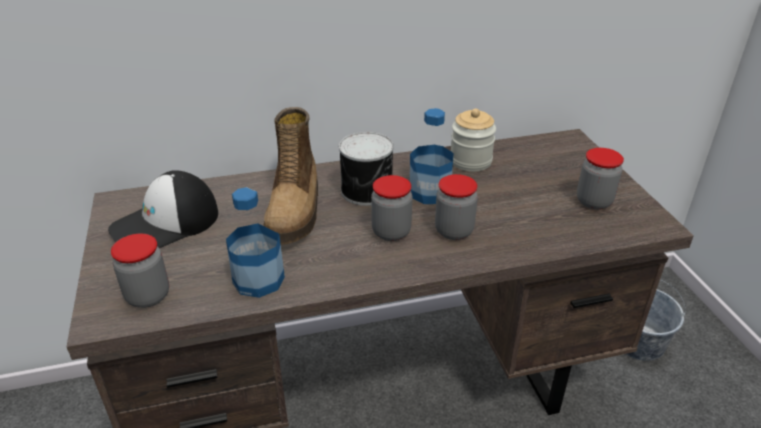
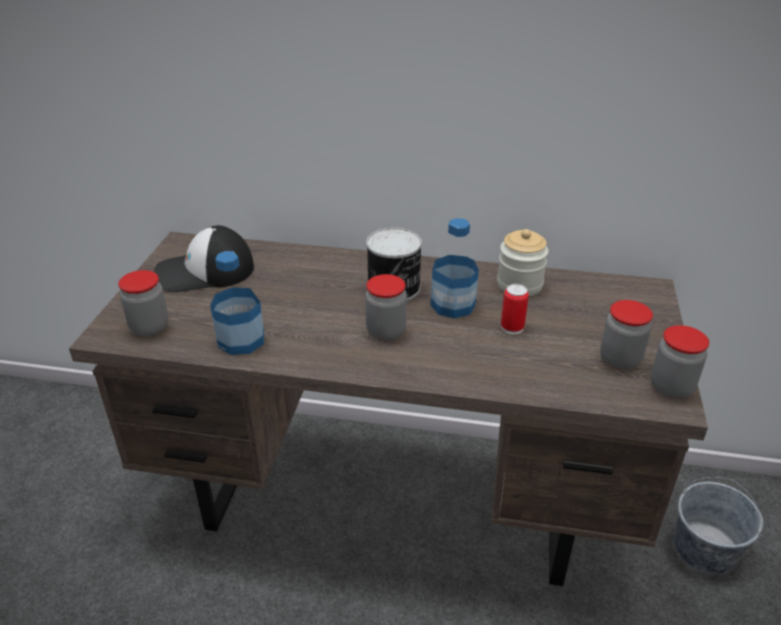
camera: 25 degrees right, 0 degrees up
boot [263,107,318,245] -> none
jar [435,174,478,240] -> jar moved to [651,325,709,398]
none -> can [501,284,529,334]

